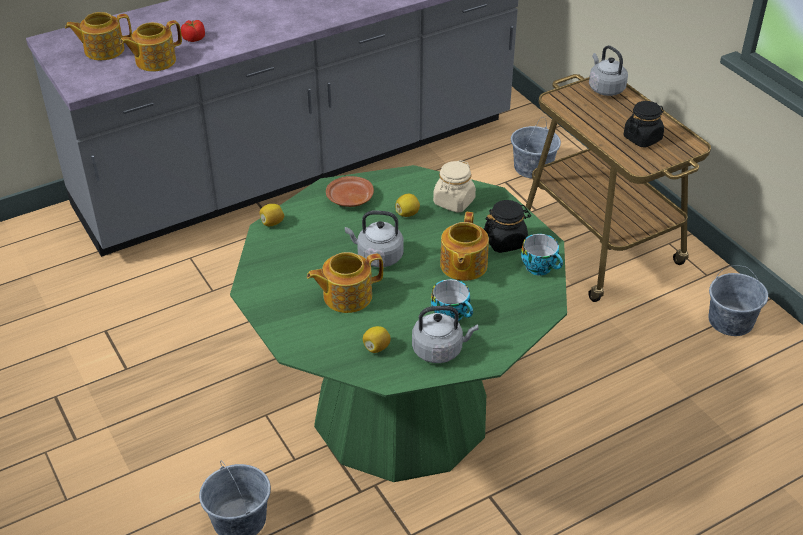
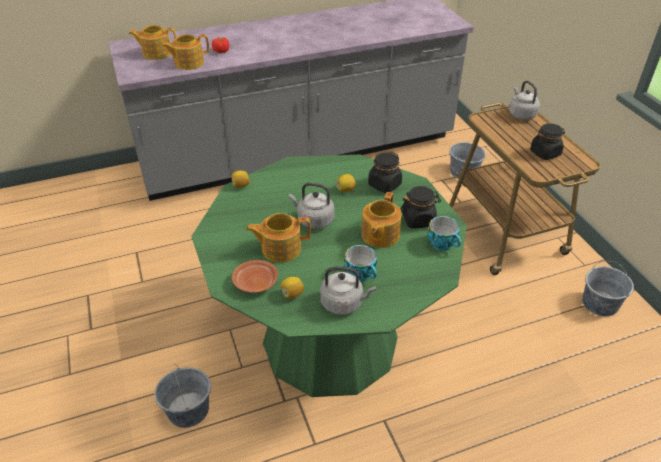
camera: 10 degrees right, 0 degrees up
brown plate [326,176,374,207] -> brown plate moved to [232,260,278,293]
beige jar [433,160,476,213] -> black jar [368,152,402,193]

